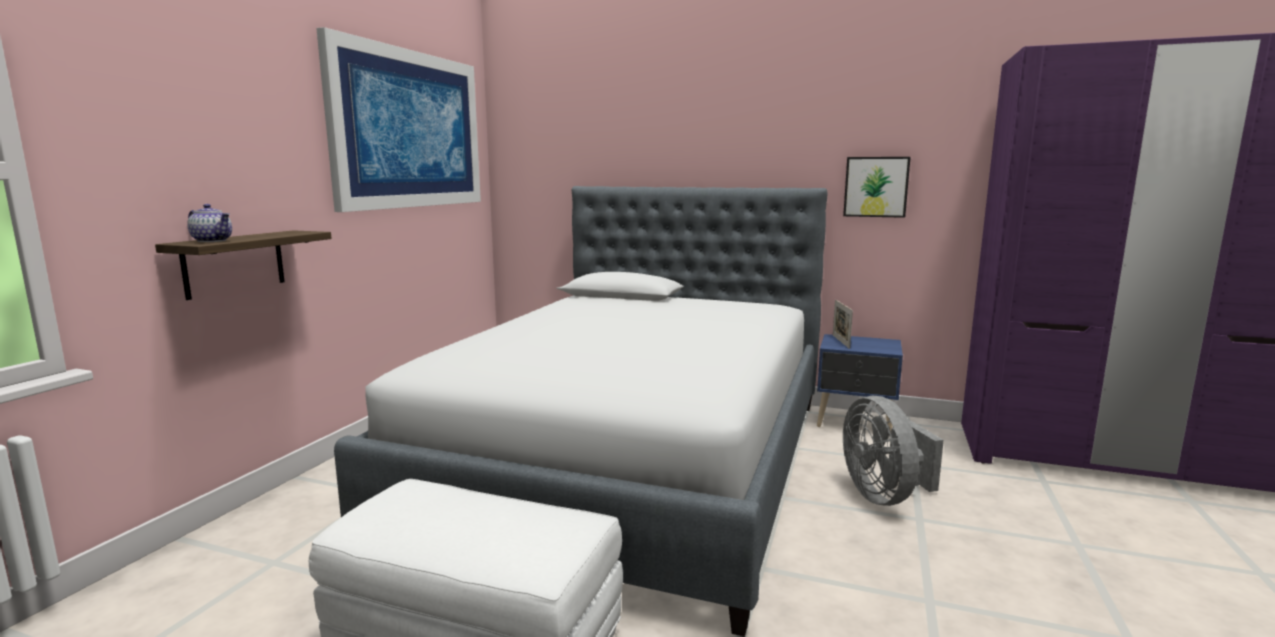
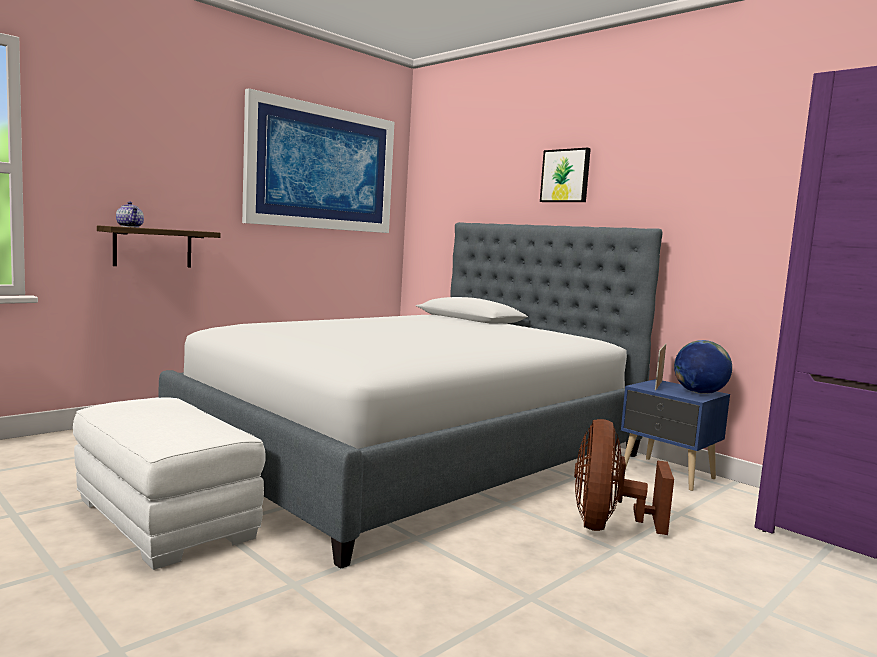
camera: 25 degrees right, 5 degrees down
picture [843,157,911,218] -> picture moved to [540,148,591,202]
grey fan [843,396,944,506] -> brown fan [574,419,674,535]
none -> globe [674,340,732,394]

